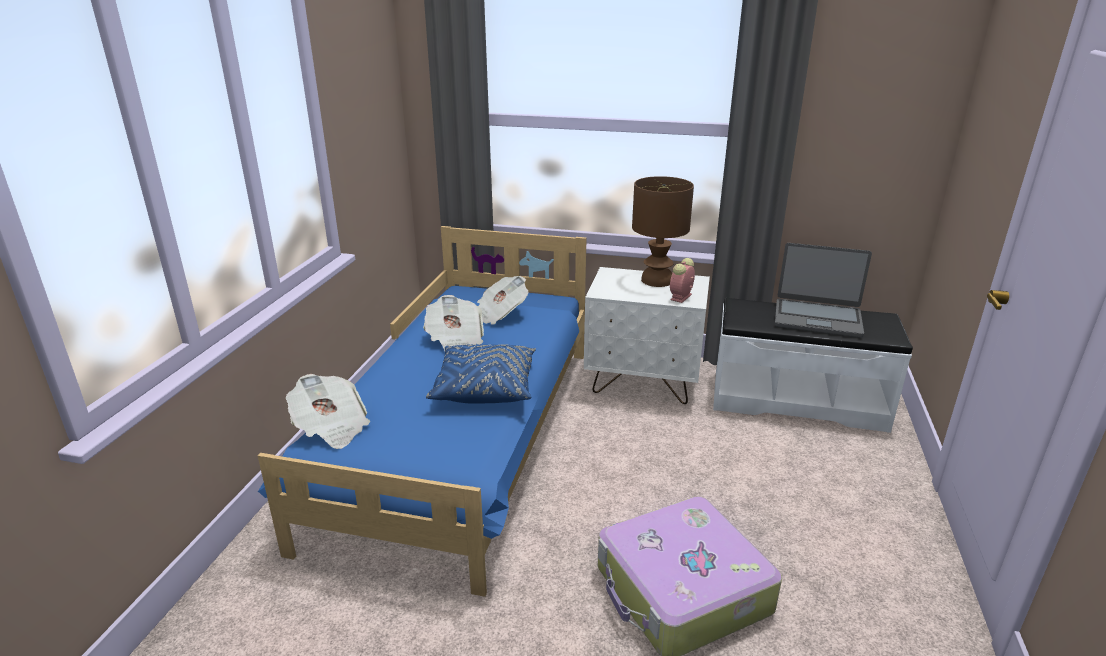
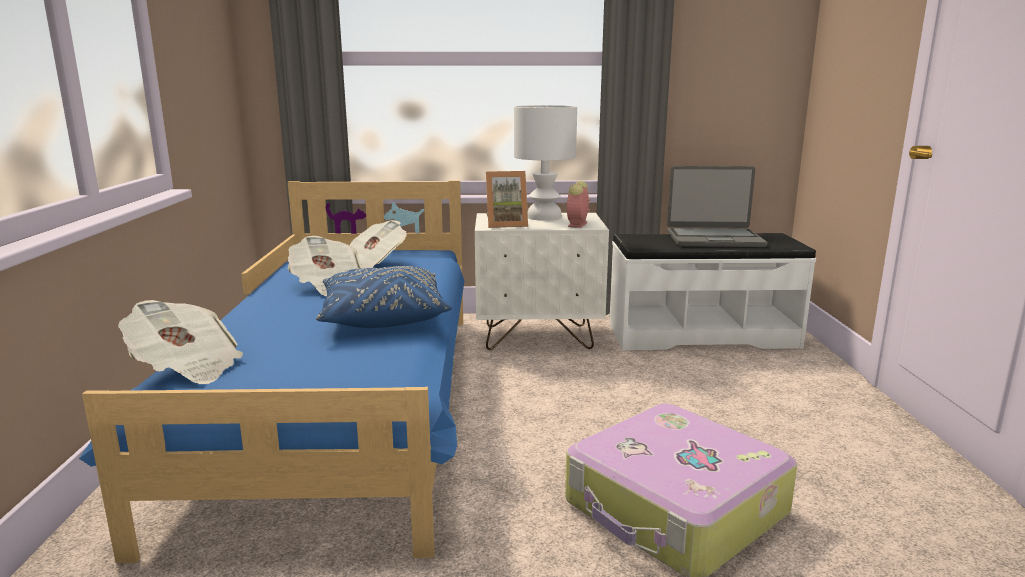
camera: 15 degrees left, 10 degrees down
brown table lamp [632,176,694,287] -> white table lamp [514,105,577,221]
none -> picture frame [486,171,528,228]

